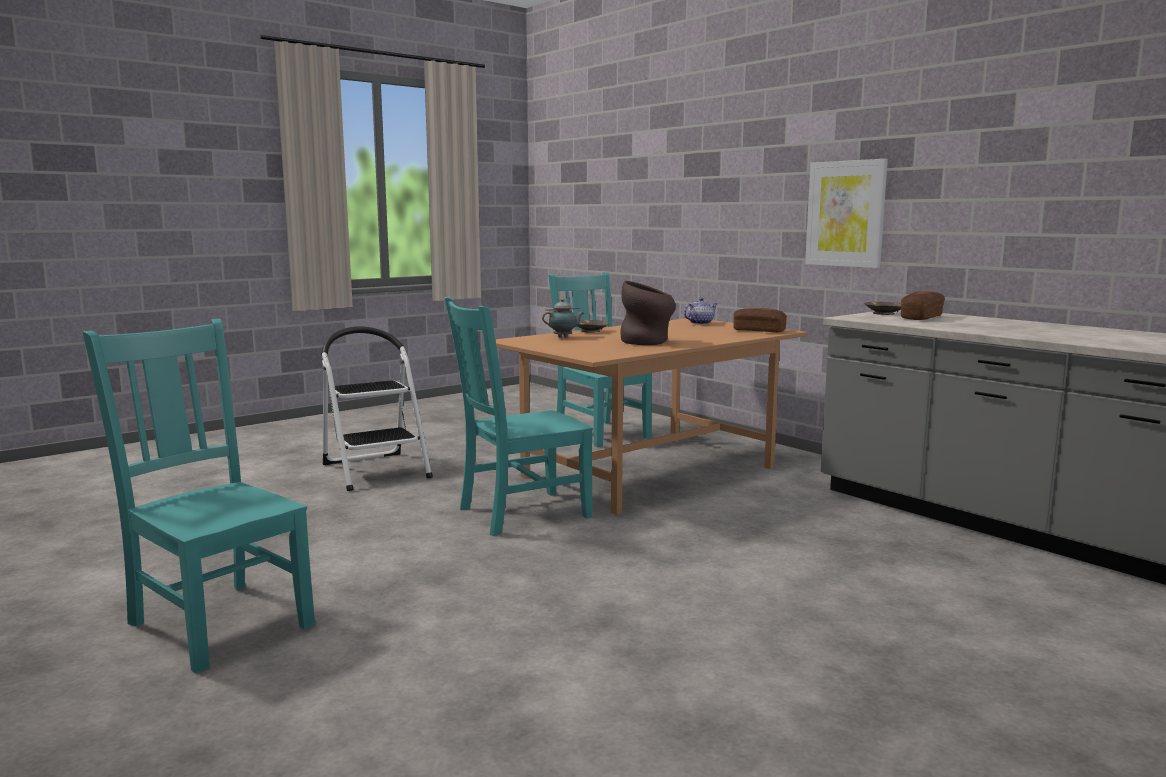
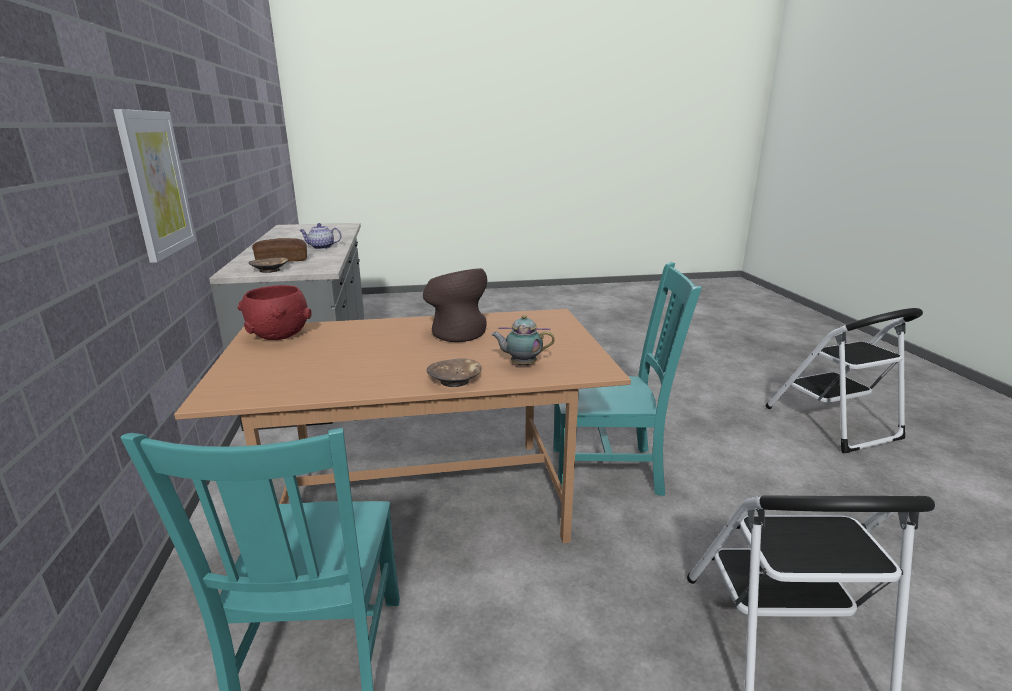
camera: 150 degrees left, 10 degrees up
turquoise chair [83,319,315,674] -> step ladder [766,308,923,453]
teapot [684,298,718,324] -> teapot moved to [299,223,341,249]
bread [733,308,787,333] -> red bowl [238,285,312,340]

